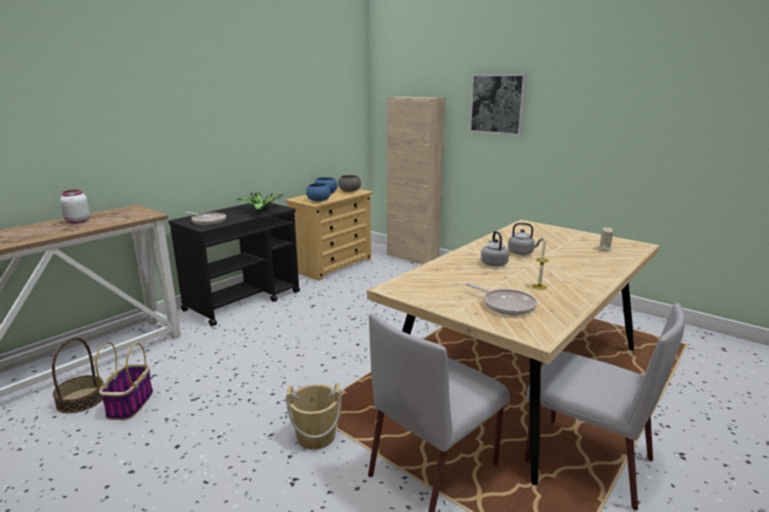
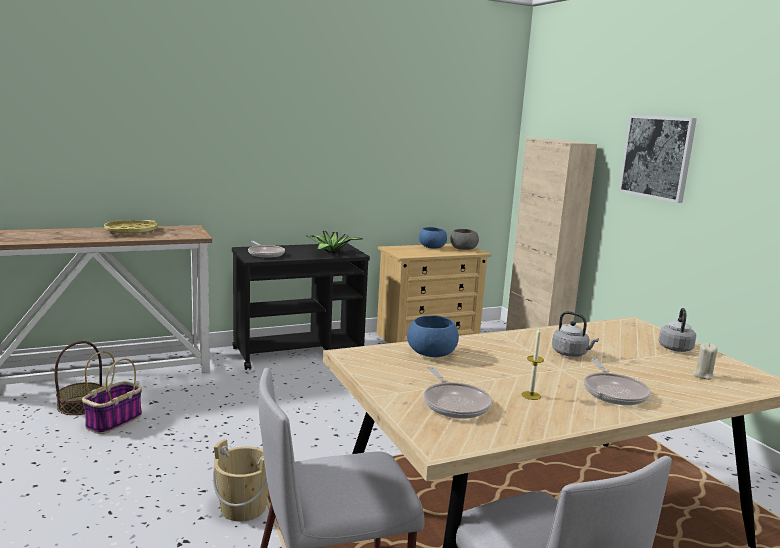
camera: 25 degrees right, 5 degrees down
white jar [60,190,90,224] -> yellow tray [104,220,157,235]
blue bowl [306,183,331,201] -> blue bowl moved to [407,315,459,357]
grey kettle [481,231,509,266] -> grey kettle moved to [659,308,696,352]
none -> frying pan [584,359,651,405]

